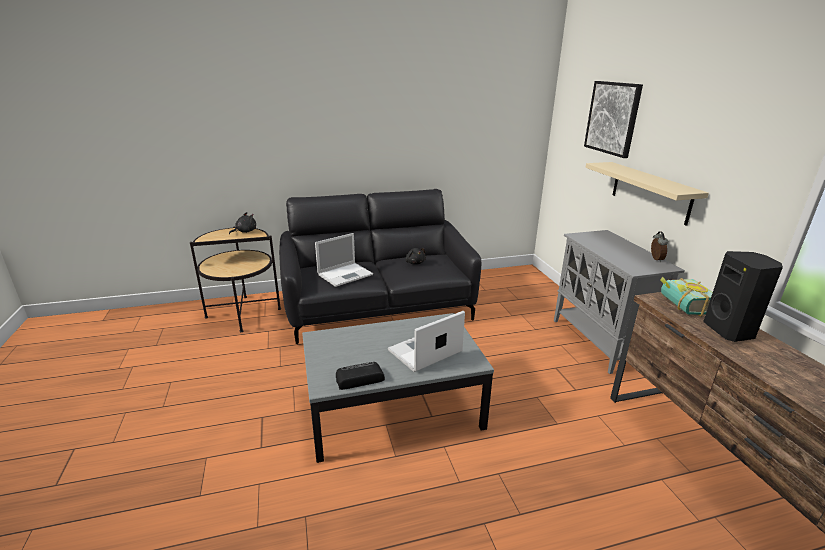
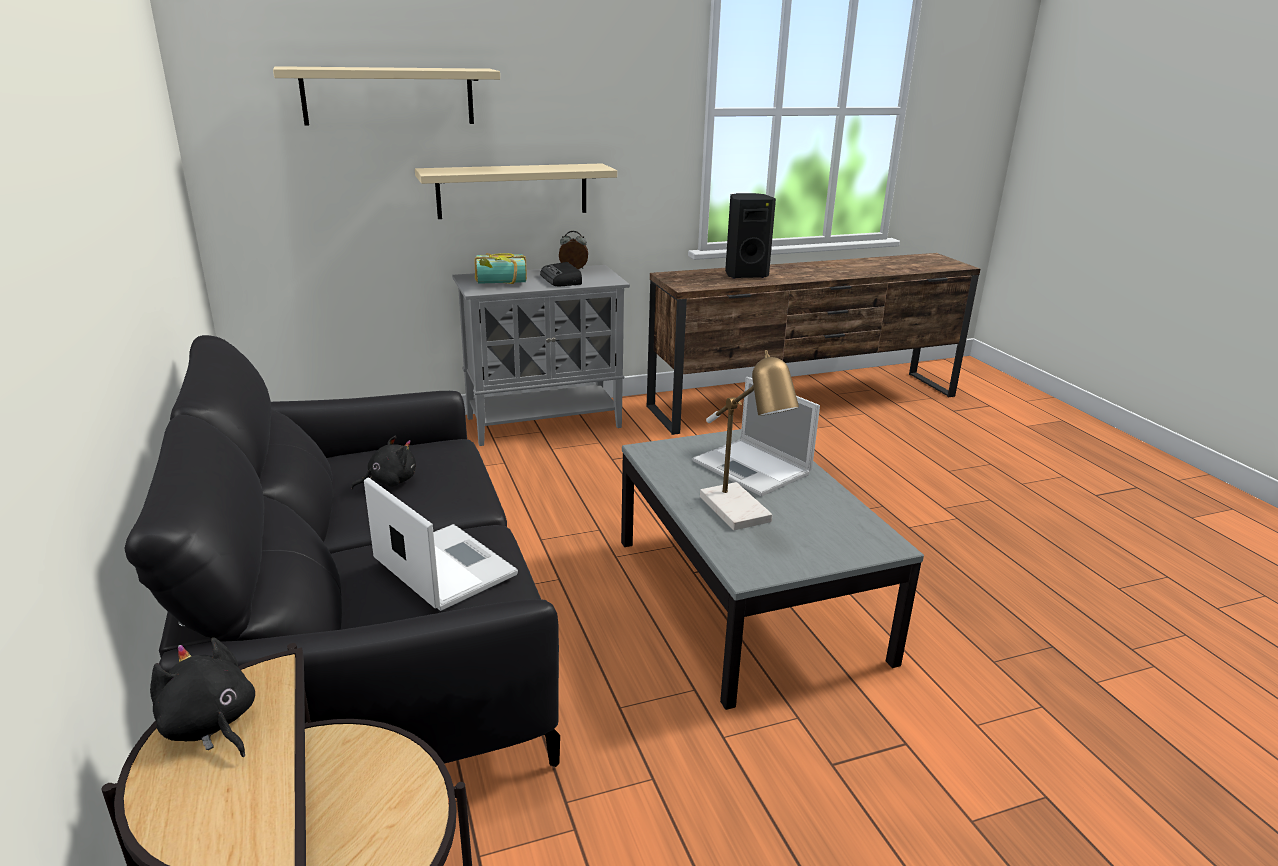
camera: 95 degrees left, 0 degrees up
radio [336,362,385,390] -> radio moved to [540,262,582,286]
picture [584,81,643,158] -> beige shelf [273,66,500,126]
book [660,277,713,317] -> book moved to [474,253,527,284]
none -> table lamp [700,350,799,530]

